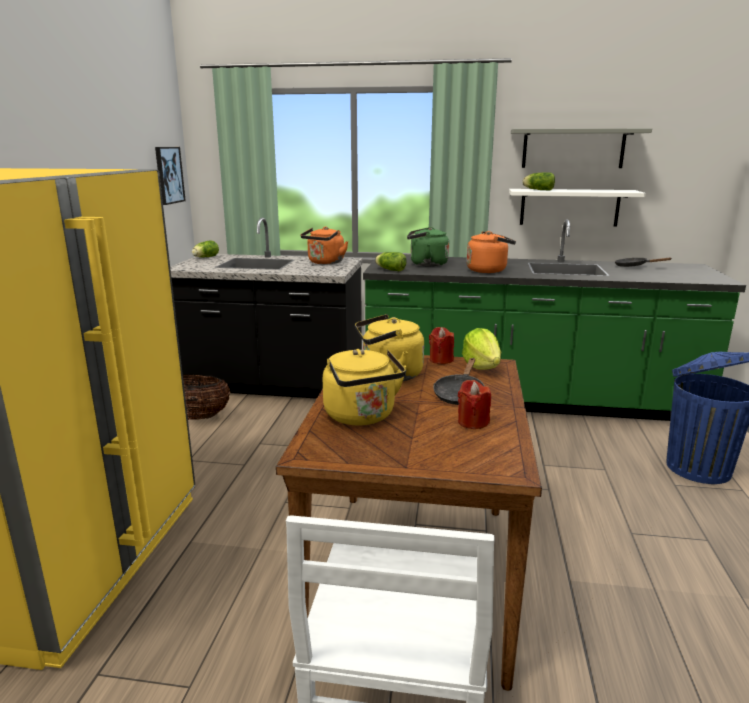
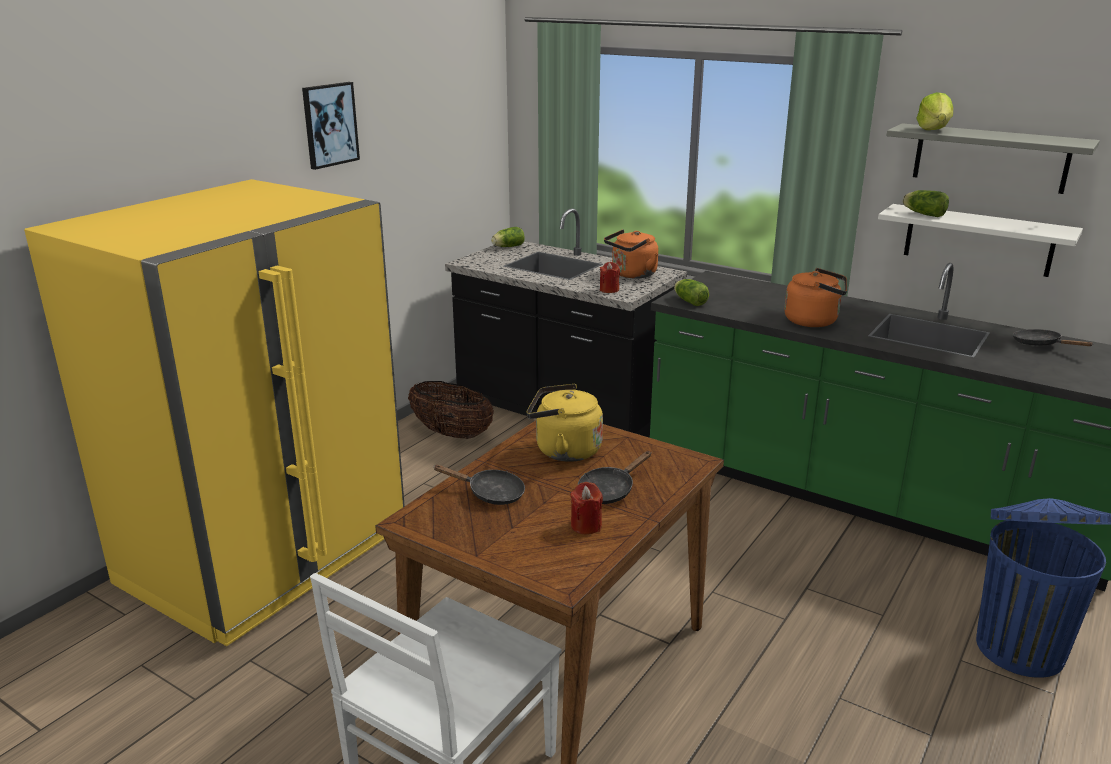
camera: 25 degrees right, 5 degrees up
picture [155,147,186,205] -> picture moved to [302,82,360,170]
yellow kettle [323,349,406,426] -> black frying pan [434,465,525,505]
green kettle [407,227,449,267] -> none
red candle [429,327,454,364] -> red candle moved to [600,262,620,293]
lettuce [462,328,501,370] -> lettuce moved to [916,92,953,130]

